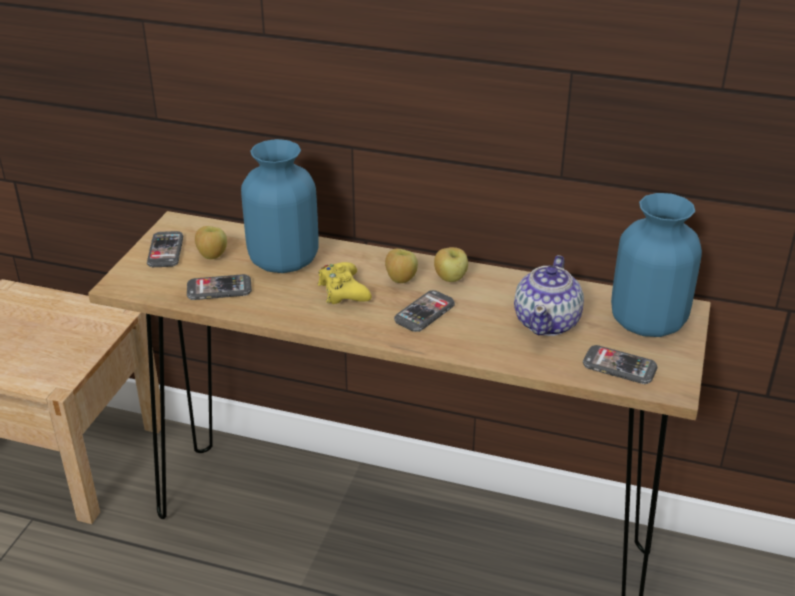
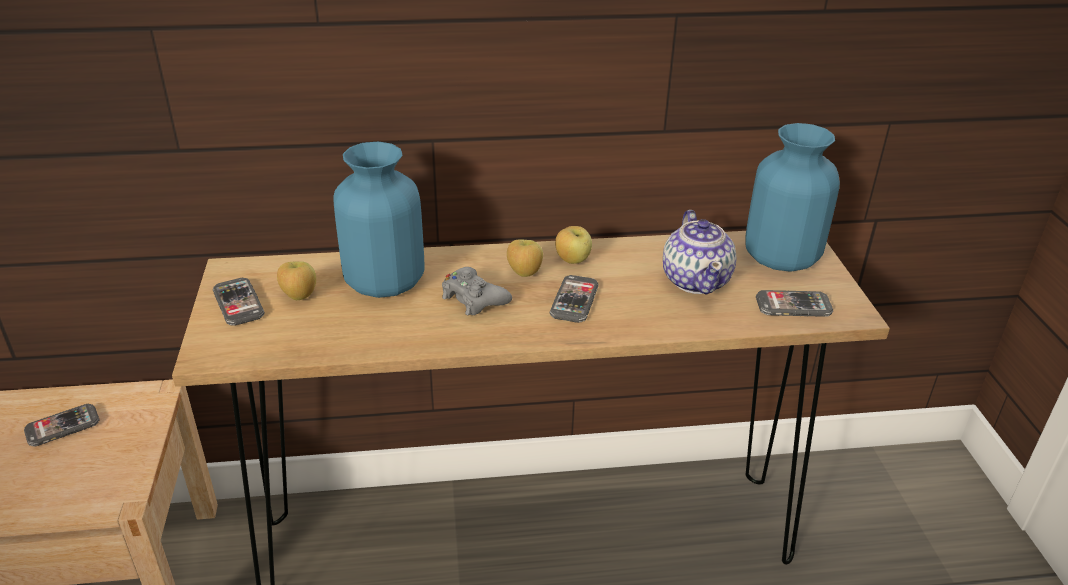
camera: 25 degrees left, 0 degrees up
phone [187,274,252,300] -> phone moved to [24,404,99,447]
yellow game controller [318,262,372,304] -> grey game controller [442,267,512,315]

